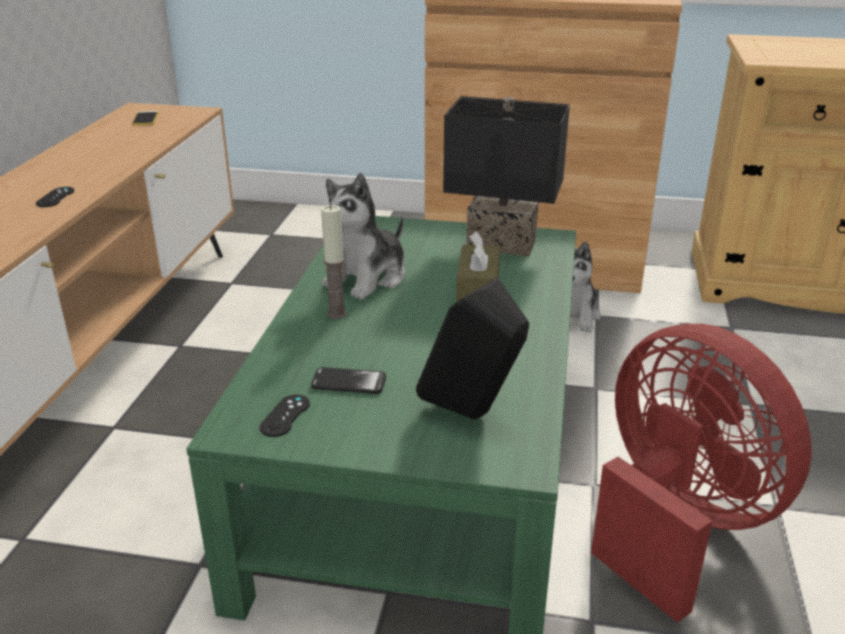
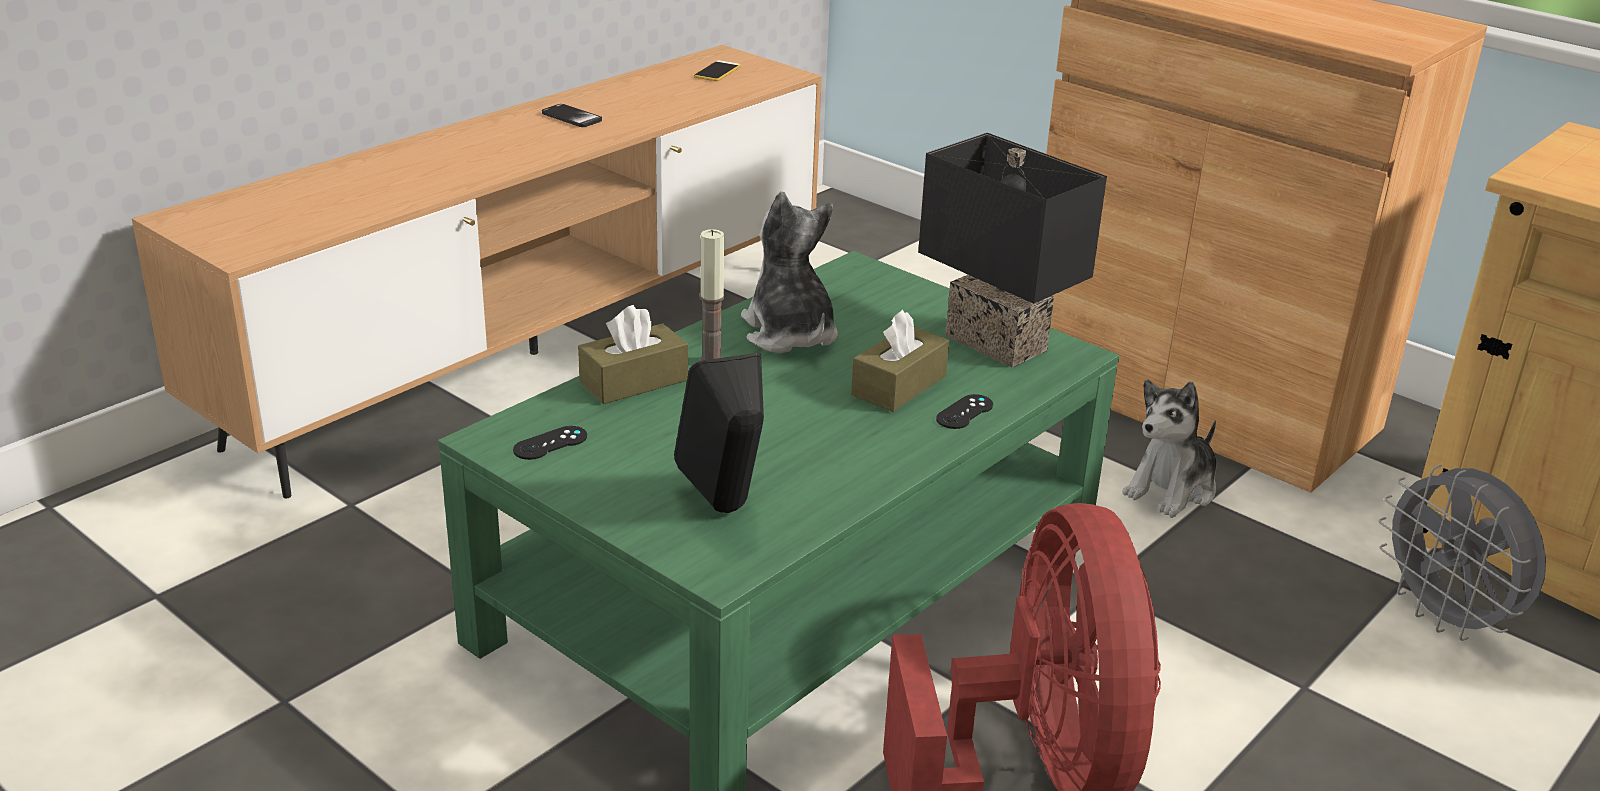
camera: 30 degrees right, 0 degrees up
black game controller [36,187,74,207] -> black game controller moved to [936,394,993,429]
phone [311,367,386,394] -> phone moved to [542,104,602,127]
plush toy [322,173,405,300] -> plush toy turned 90 degrees clockwise [741,191,838,353]
none -> brown tissue box [578,305,688,404]
none -> grey fan [1379,464,1546,641]

